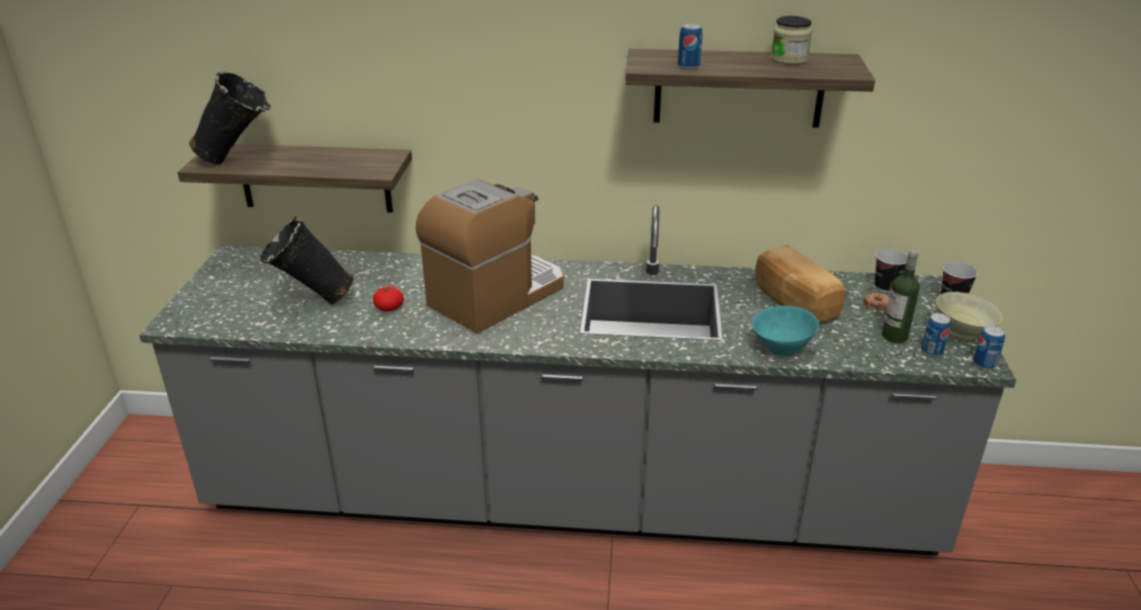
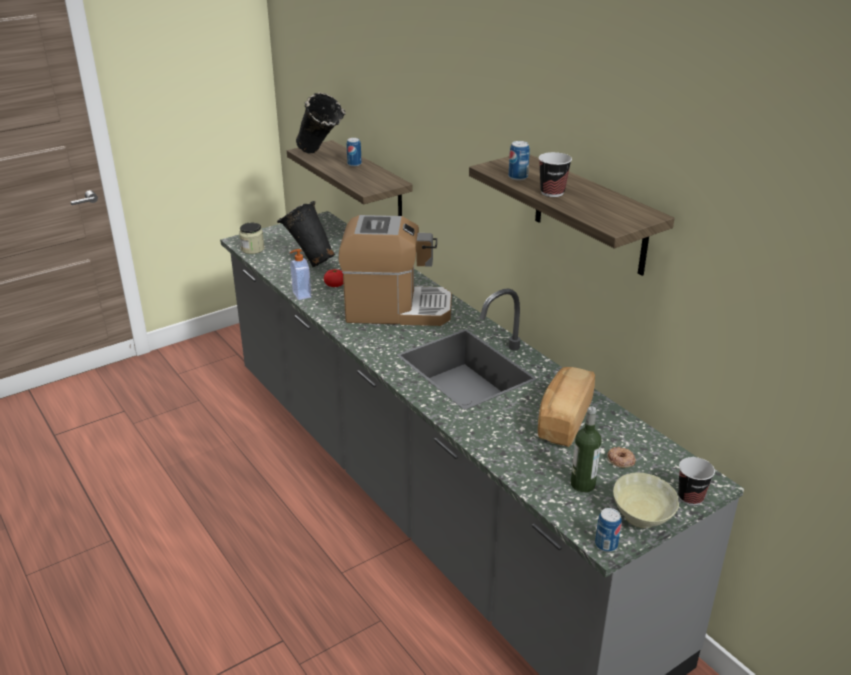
camera: 50 degrees right, 0 degrees up
turquoise bowl [752,306,819,356] -> none
jar [771,16,812,65] -> jar moved to [239,222,265,254]
cup [875,249,908,293] -> cup moved to [539,152,572,197]
can [921,313,951,356] -> can moved to [347,138,362,167]
none -> soap dispenser [290,249,311,300]

